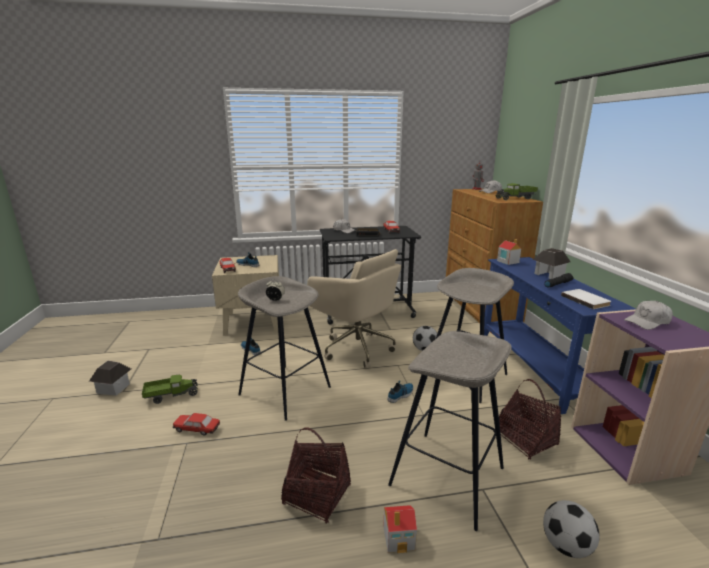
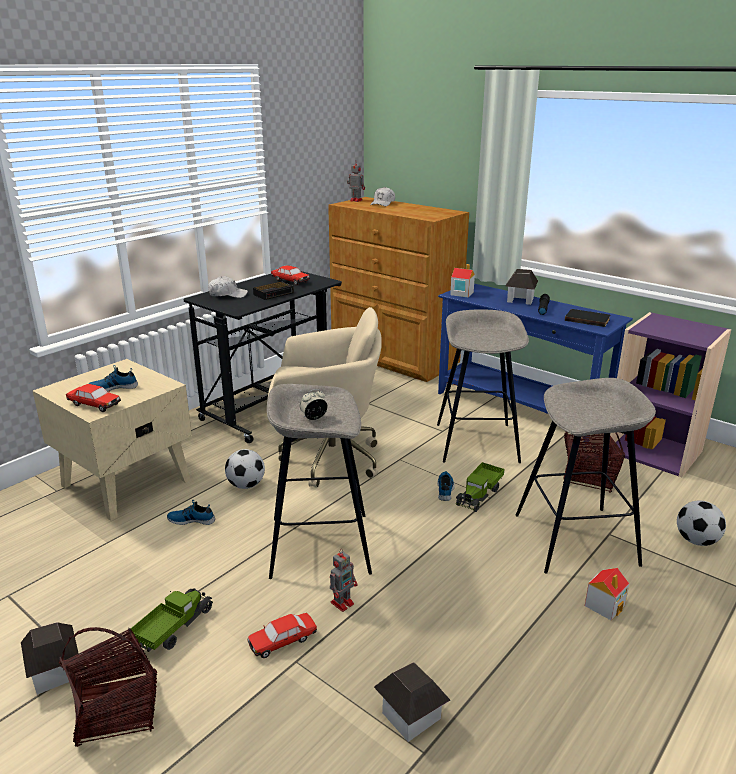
camera: 40 degrees left, 5 degrees up
basket [281,427,351,524] -> basket moved to [59,627,157,747]
football [413,326,437,351] -> football moved to [225,449,265,489]
toy truck [496,183,538,200] -> toy truck moved to [456,462,505,512]
white book [561,289,611,309] -> black book [565,309,610,327]
white cap [624,301,673,330] -> none
none -> toy robot [330,549,357,612]
none -> toy house [374,662,450,742]

